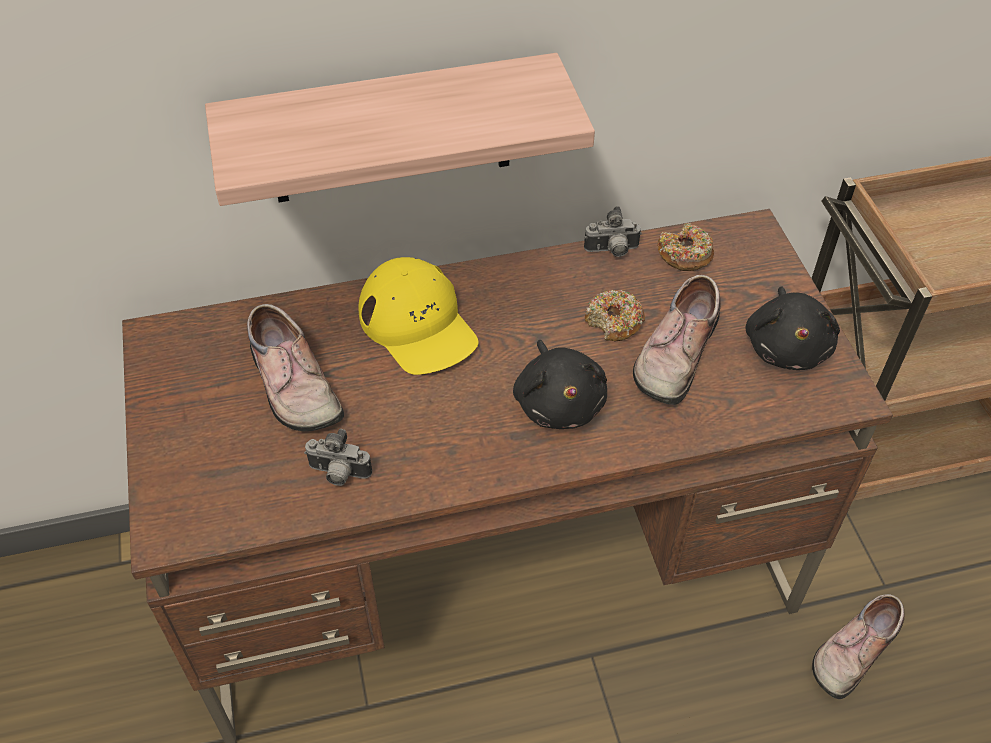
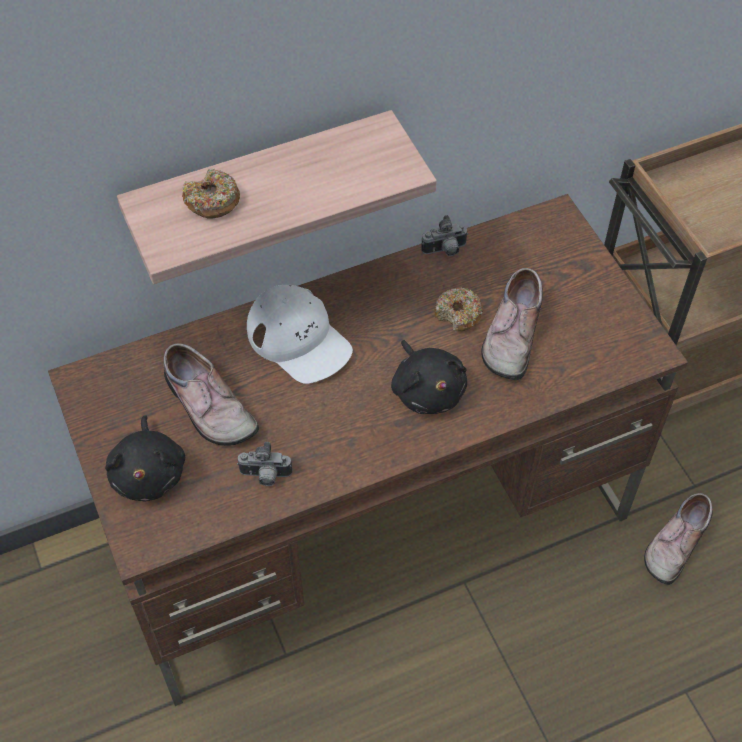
camera: 10 degrees left, 5 degrees up
yellow cap [358,257,479,375] -> white cap [247,285,353,384]
donut [657,223,714,271] -> donut moved to [182,168,240,219]
black plush toy [745,286,840,370] -> black plush toy moved to [105,415,185,502]

